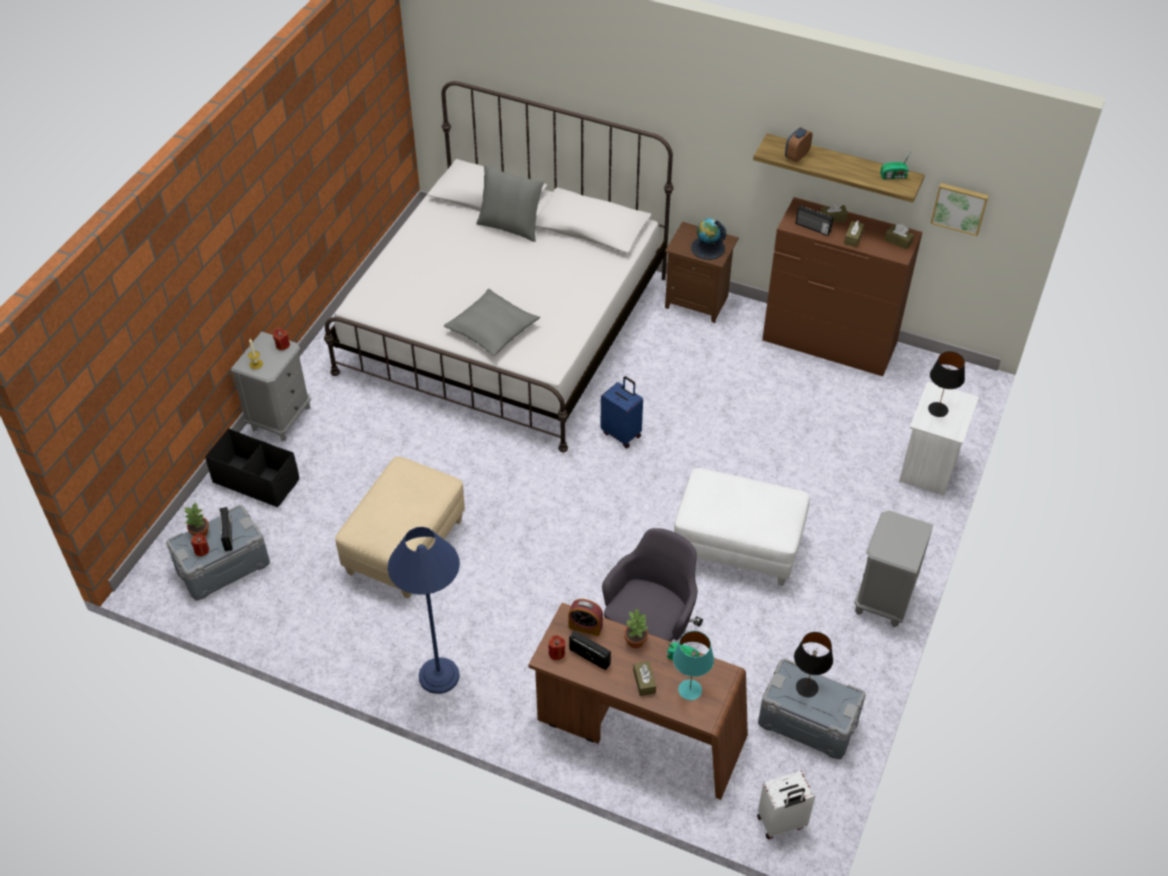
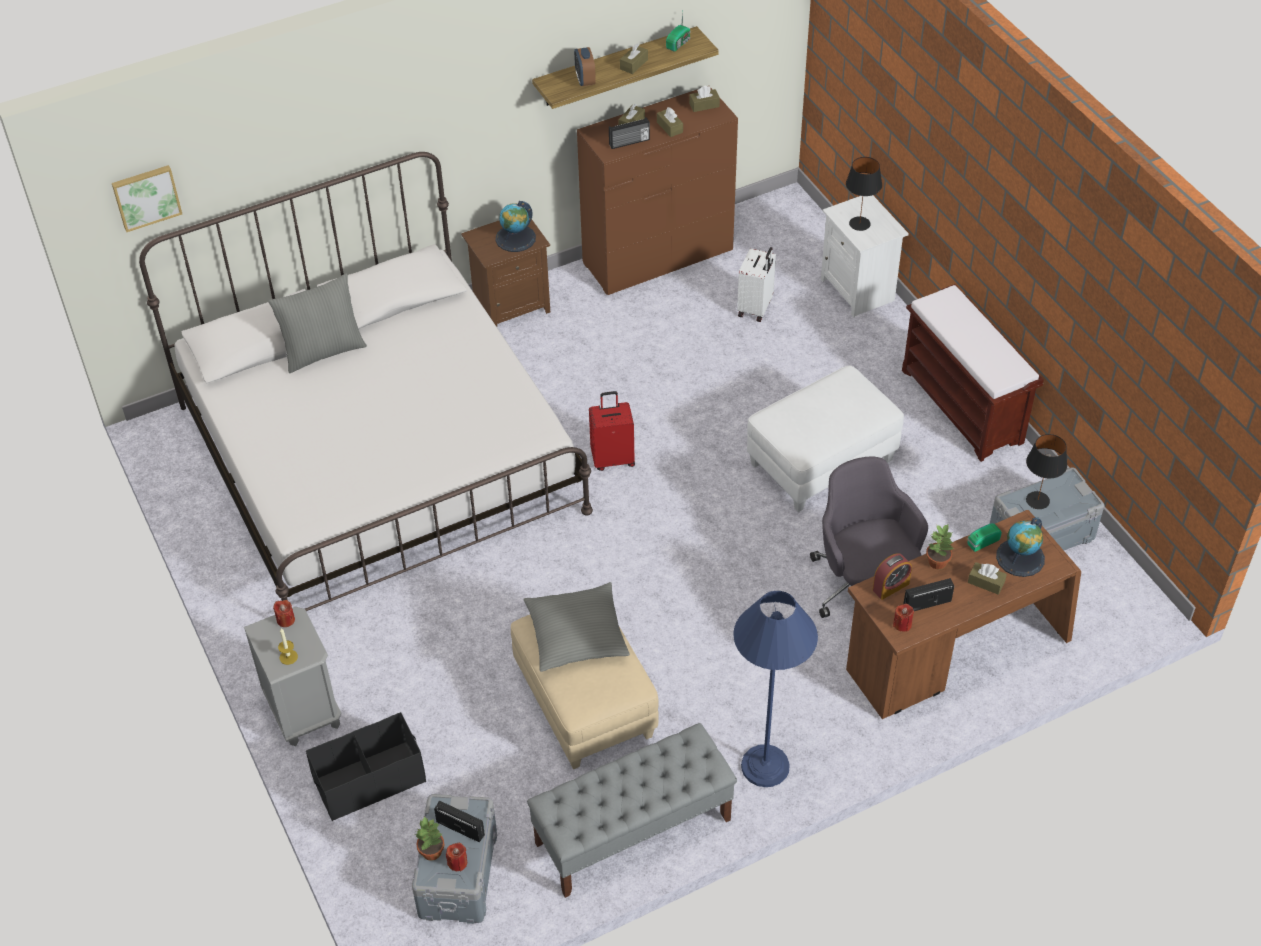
camera: 50 degrees left, 0 degrees up
grey pillow [444,289,540,356] -> grey pillow moved to [524,582,630,672]
blue suitcase [600,376,643,448] -> red suitcase [589,391,635,471]
turquoise table lamp [673,631,714,700] -> globe [996,517,1045,577]
white suitcase [757,771,815,840] -> white suitcase moved to [737,247,776,322]
grey nightstand [854,510,933,627] -> brown bench [902,284,1044,462]
picture [930,183,989,236] -> picture moved to [112,165,182,232]
none -> grey bench [527,723,737,898]
none -> brown tissue box [620,44,648,74]

